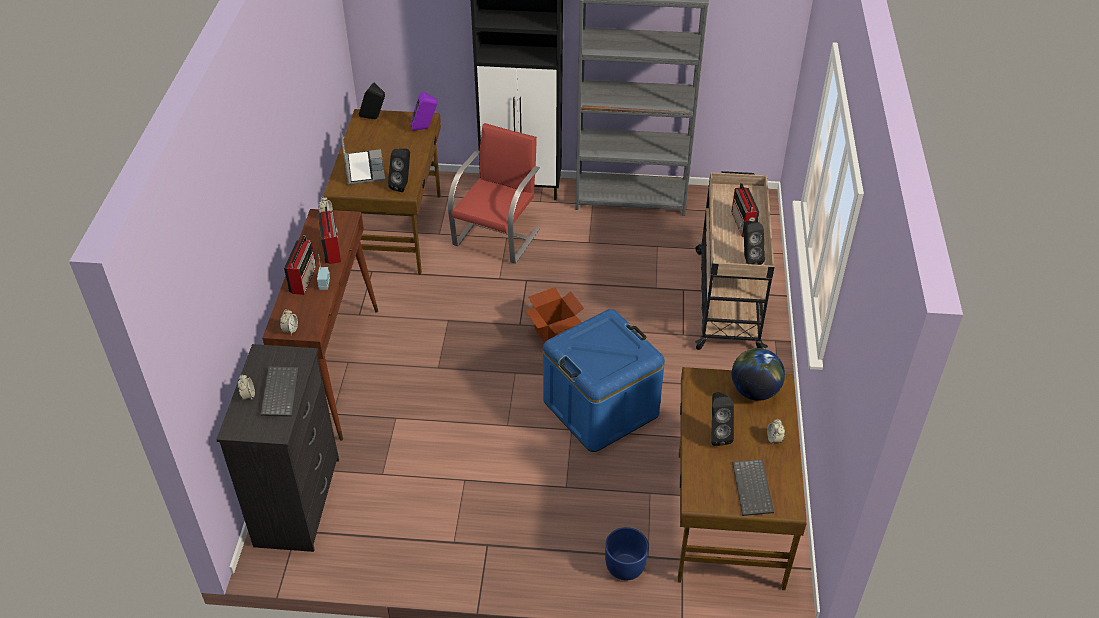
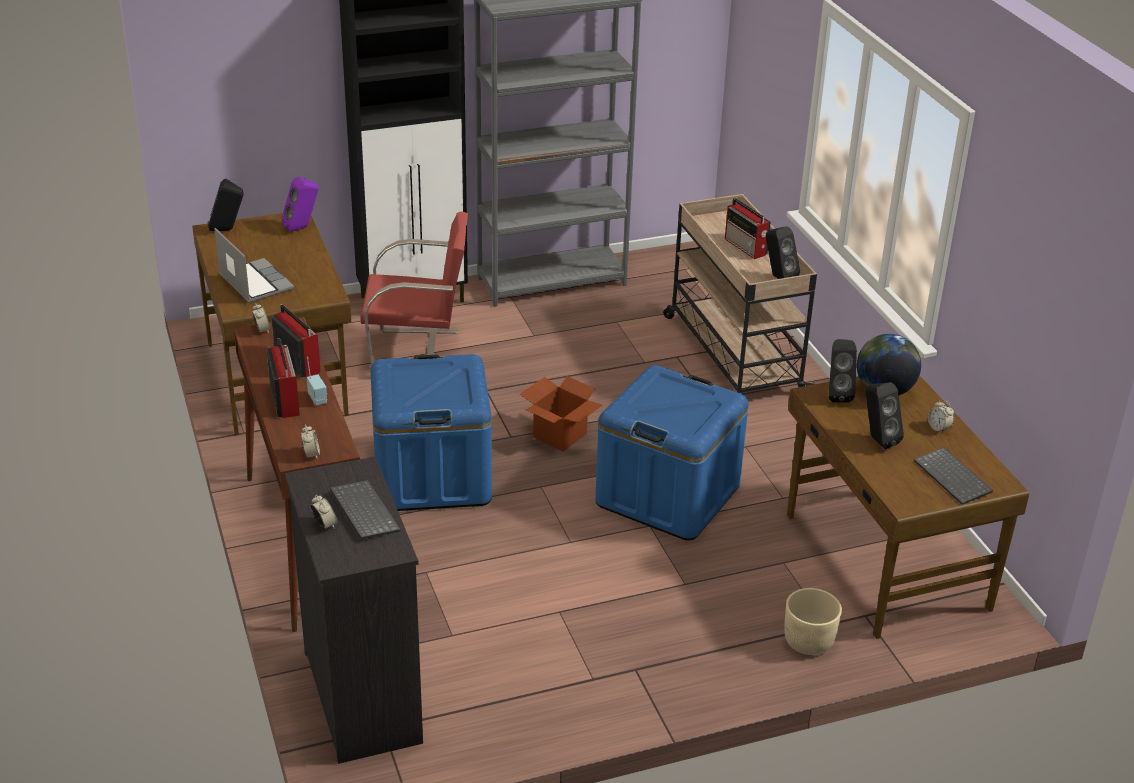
camera: 25 degrees left, 10 degrees down
black speaker [388,148,410,192] -> black speaker moved to [829,339,857,403]
red chair [448,123,540,264] -> red chair turned 90 degrees clockwise [361,211,468,366]
blue planter [605,527,649,580] -> beige planter [784,588,842,655]
none -> blue storage box [371,354,492,511]

